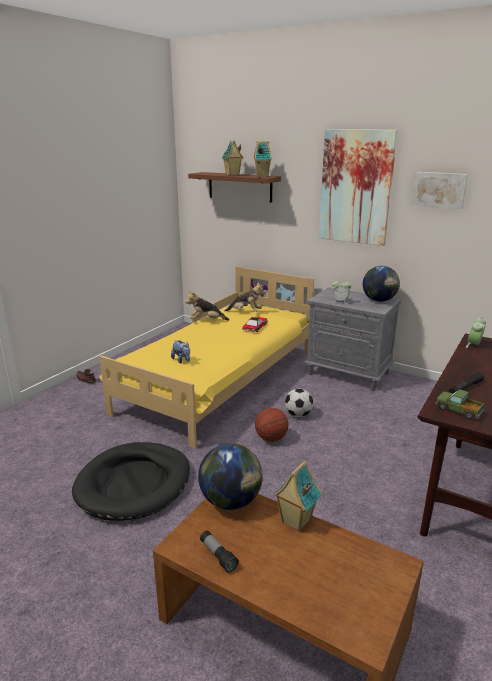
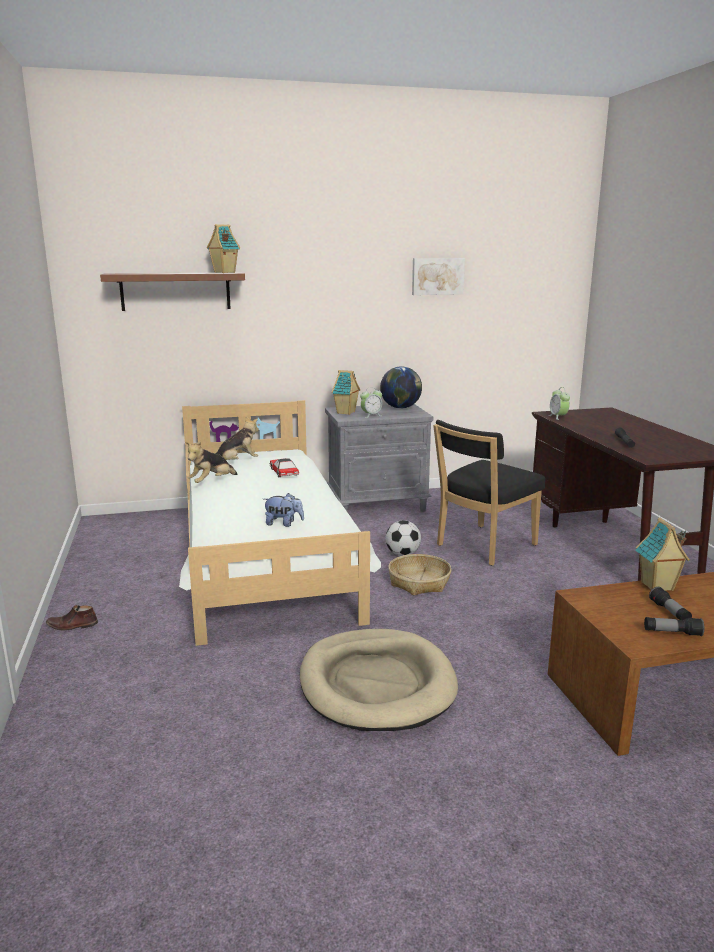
camera: 45 degrees left, 5 degrees down
black dog bed [72,442,190,521] -> beige dog bed [300,629,458,731]
yellow bed [99,266,314,449] -> white bed [179,400,381,646]
globe [198,443,263,510] -> none
toy house [222,140,244,176] -> toy house moved to [332,370,360,415]
basketball [255,408,288,442] -> basket [388,554,452,595]
picture [319,129,398,246] -> none
toy truck [435,389,484,419] -> none
none -> black chair [433,420,545,566]
none -> flashlight [649,587,692,620]

